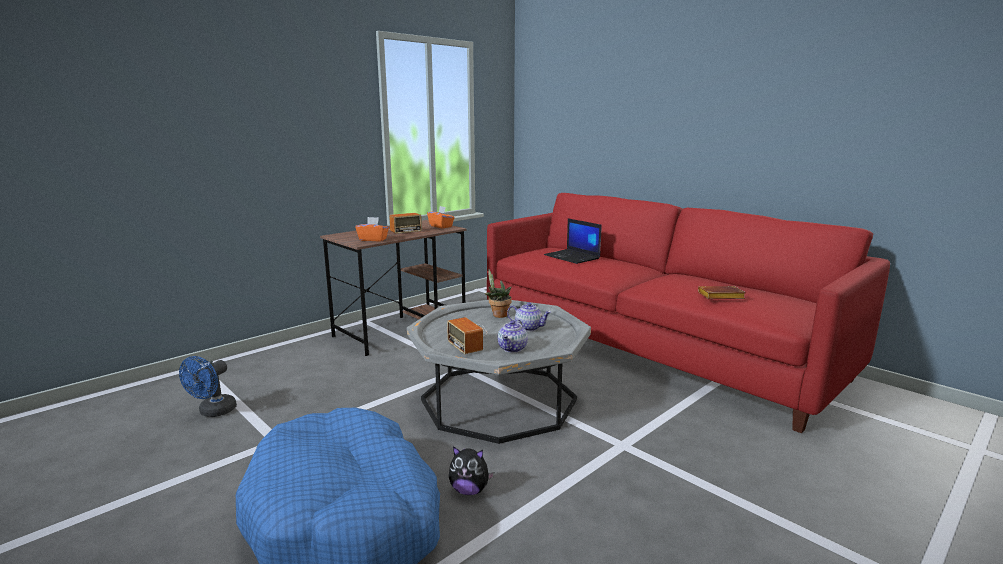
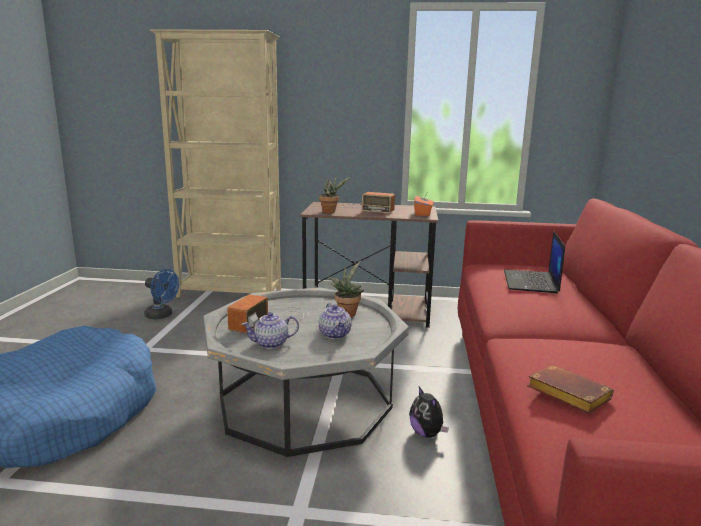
camera: 50 degrees right, 0 degrees up
blue fan [179,356,237,417] -> blue fan turned 135 degrees counterclockwise [144,269,179,319]
orange tissue box [355,217,389,241] -> potted plant [319,176,351,213]
plush toy [449,446,494,495] -> plush toy moved to [409,387,449,437]
none -> beige bookcase [150,29,281,298]

